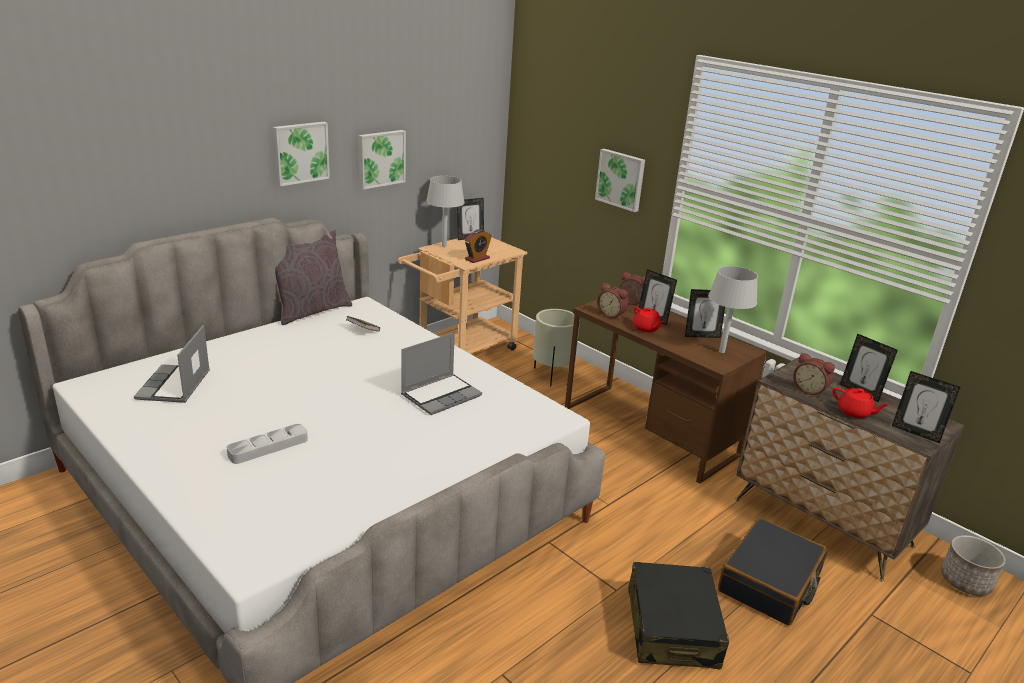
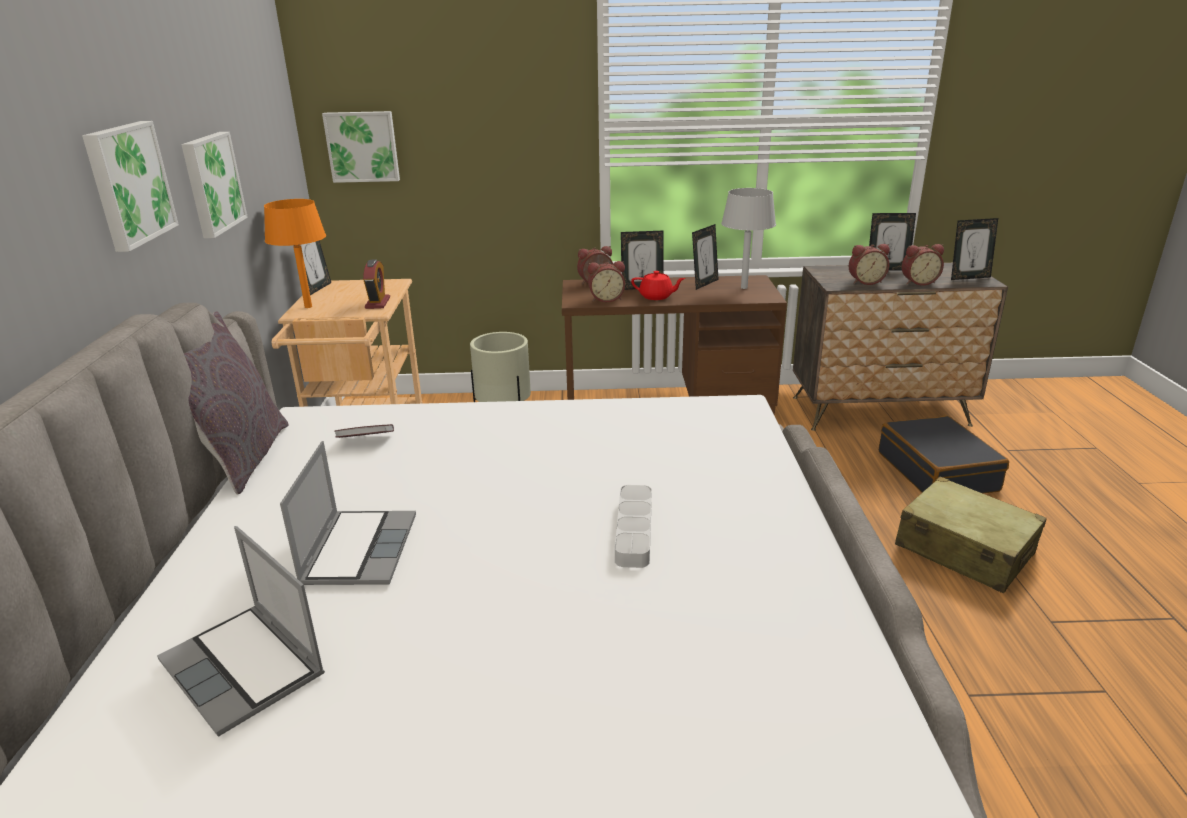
camera: 45 degrees left, 0 degrees up
grey tray [227,424,308,464] -> grey tray moved to [615,485,652,568]
laptop [401,333,482,415] -> laptop moved to [280,441,416,585]
grey table lamp [426,176,465,247] -> orange table lamp [264,199,326,308]
picture [595,149,645,212] -> picture moved to [322,111,400,183]
black suitcase [628,562,729,669] -> beige suitcase [895,476,1047,593]
red teapot [832,388,889,418] -> alarm clock [902,244,944,286]
planter [941,535,1006,596] -> none

